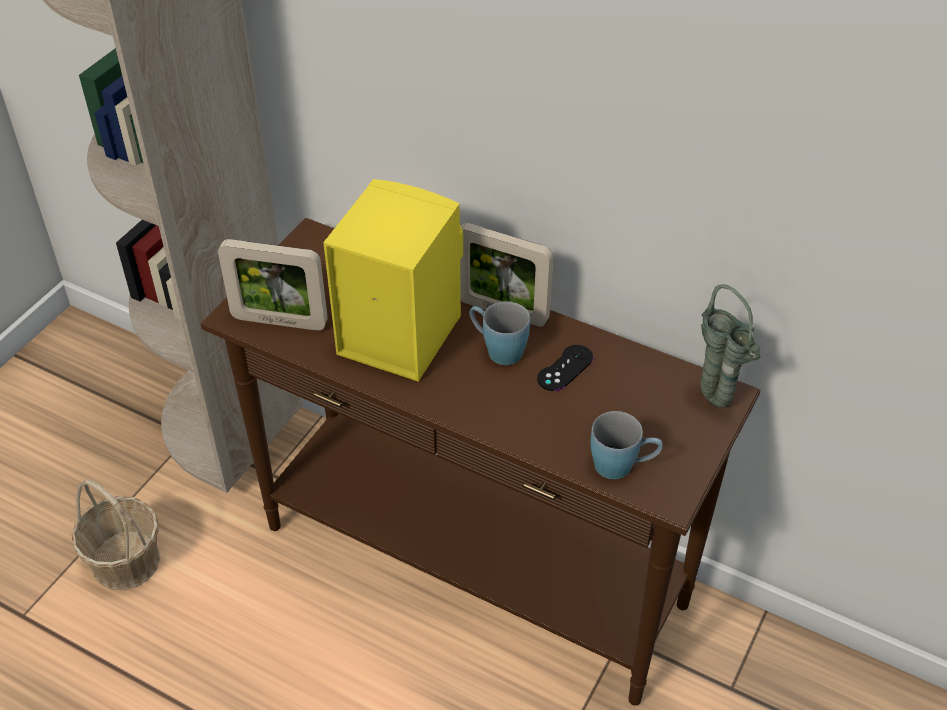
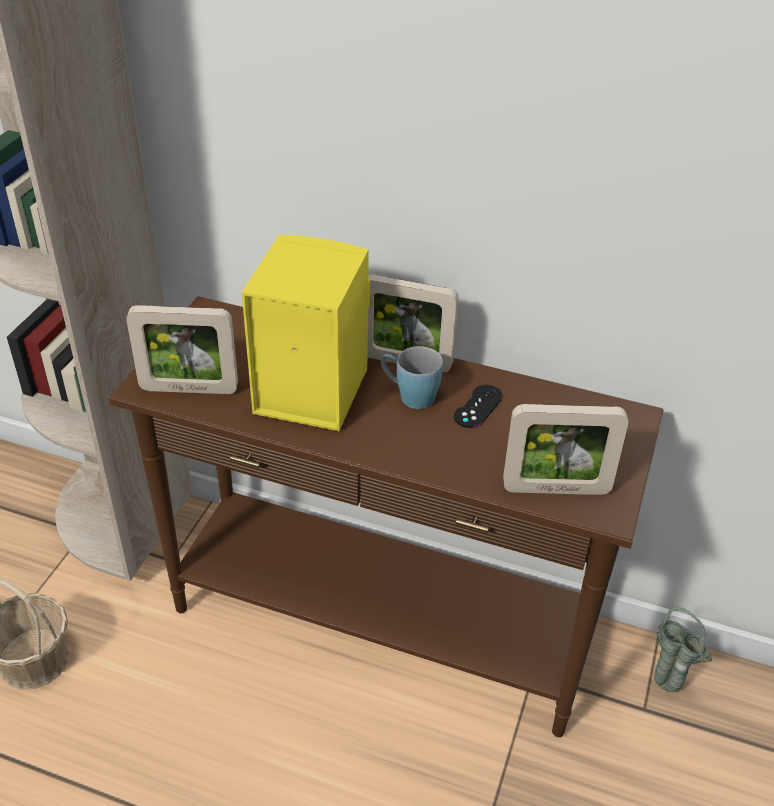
camera: 10 degrees left, 5 degrees down
blue mug [591,411,663,479] -> picture frame [503,404,628,495]
green vase [701,284,761,407] -> green vase moved to [654,607,712,692]

